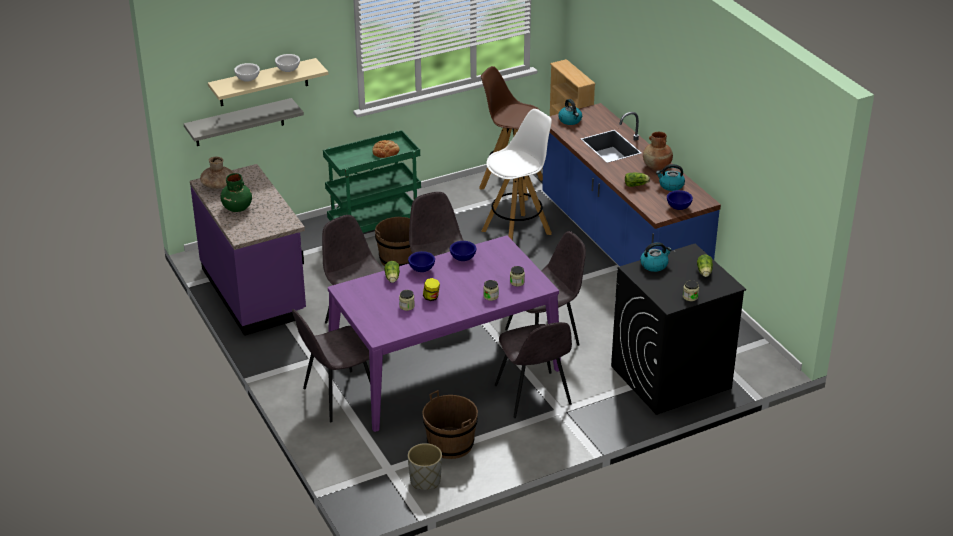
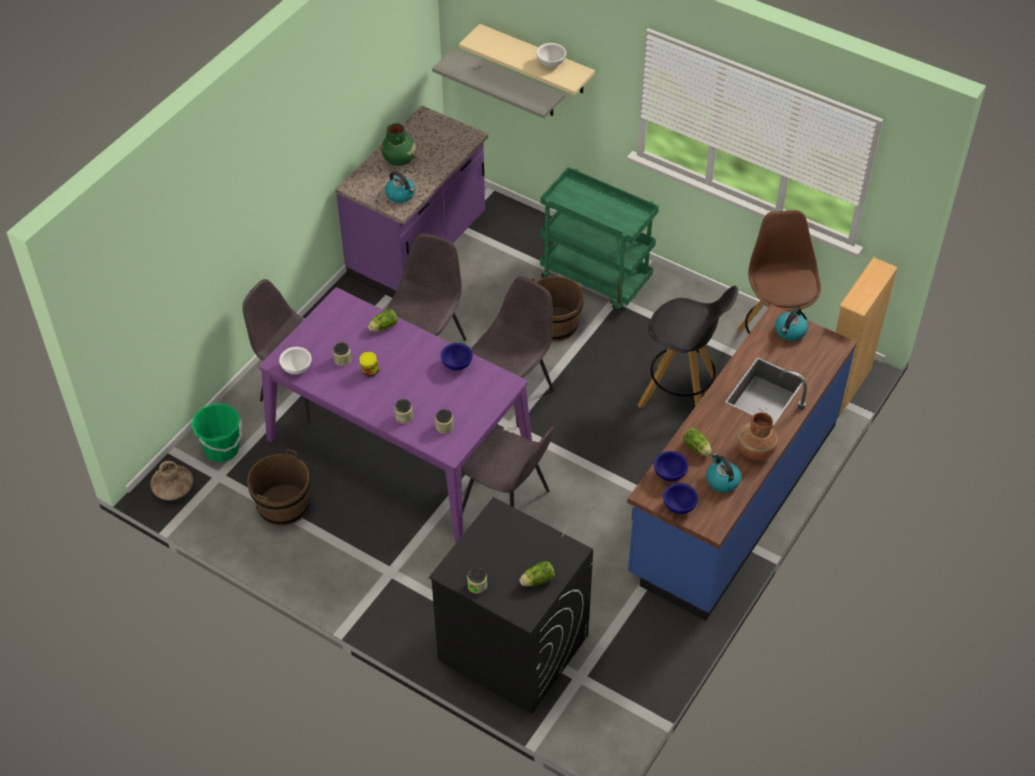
camera: 60 degrees right, 15 degrees up
brown vase [200,156,233,189] -> brown vase moved to [150,461,193,501]
white bowl [234,63,260,82] -> white bowl moved to [279,347,311,375]
bread [372,140,400,158] -> none
blue bowl [408,251,435,272] -> blue bowl moved to [654,451,688,481]
grey planter [408,443,442,490] -> none
white stool [481,109,552,241] -> black stool [638,286,738,408]
grey chair [495,322,572,418] -> none
kettle [640,242,672,272] -> kettle moved to [385,171,415,203]
none -> green bucket [191,403,242,462]

